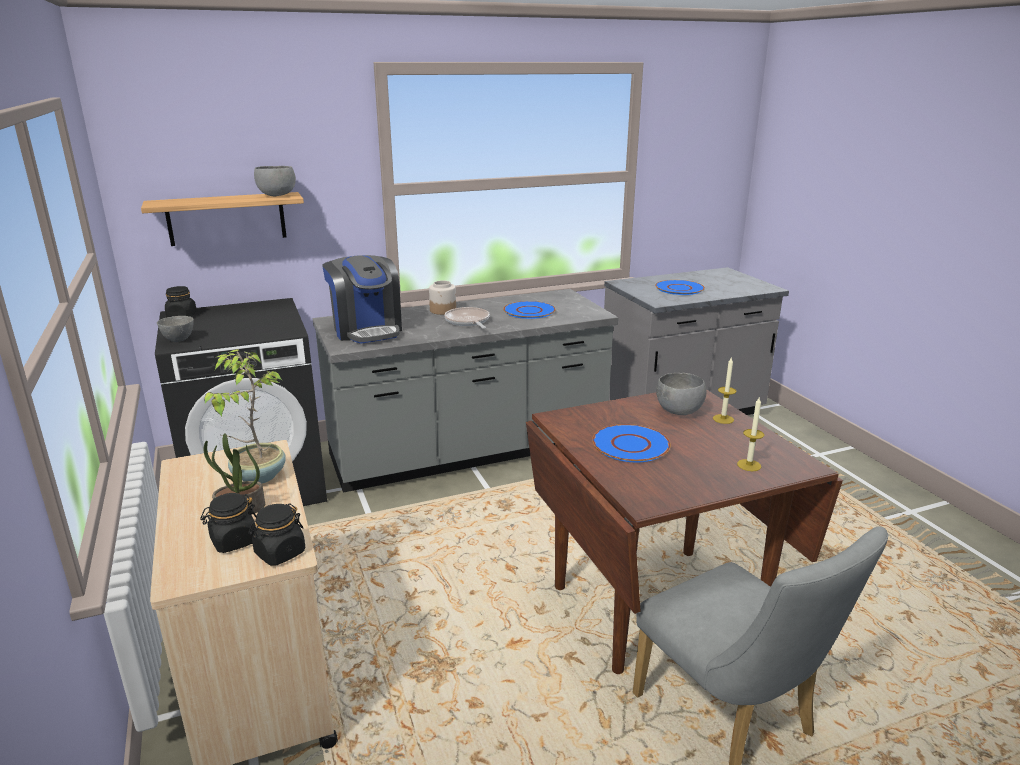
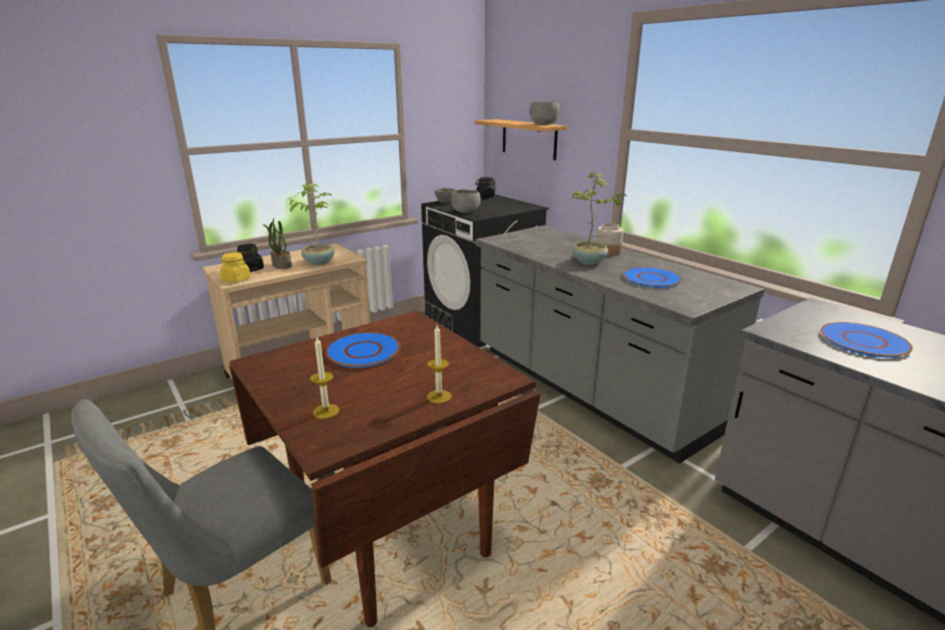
camera: 75 degrees right, 0 degrees up
black jar [248,503,305,566] -> yellow jar [220,252,250,283]
coffee machine [322,255,402,344] -> none
frying pan [444,307,490,329] -> potted plant [572,172,626,265]
grey bowl [656,373,706,415] -> grey bowl moved to [451,190,481,213]

